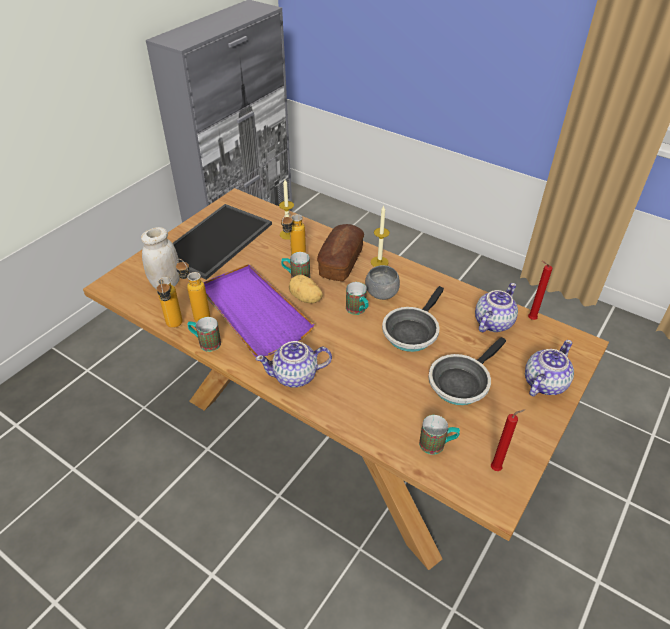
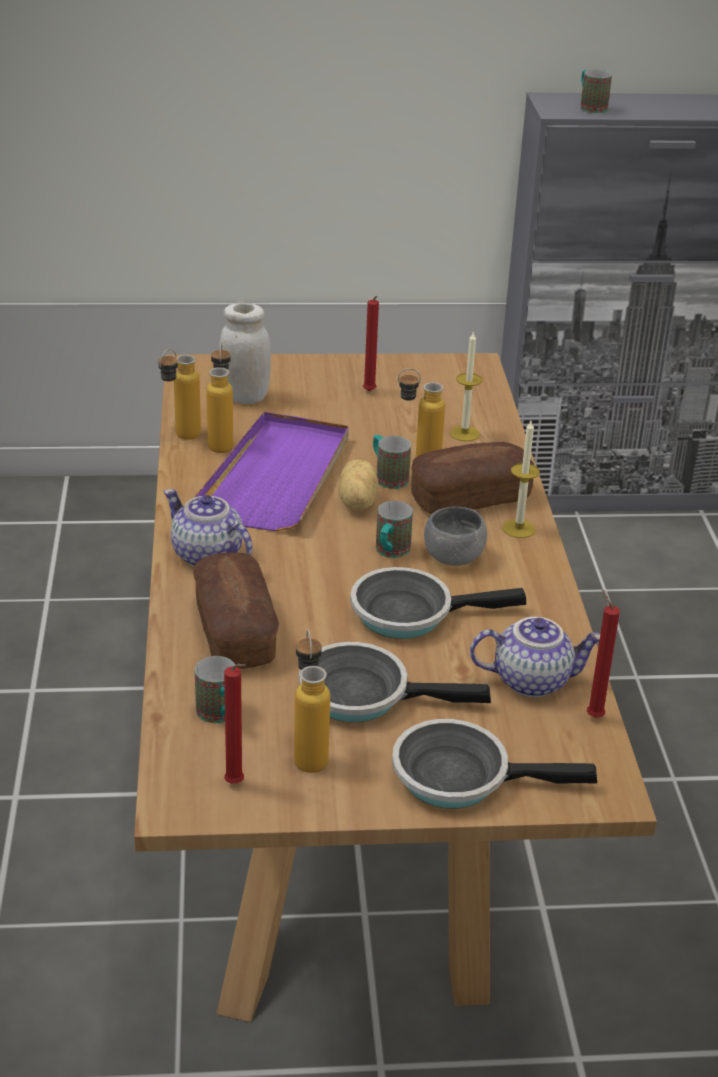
camera: 50 degrees right, 10 degrees down
tray [173,204,272,280] -> red candle [363,296,379,392]
mug [187,317,221,352] -> mug moved to [580,69,612,113]
teapot [525,340,574,397] -> frying pan [392,719,597,809]
none -> bread [193,552,279,669]
none -> bottle [294,630,330,773]

